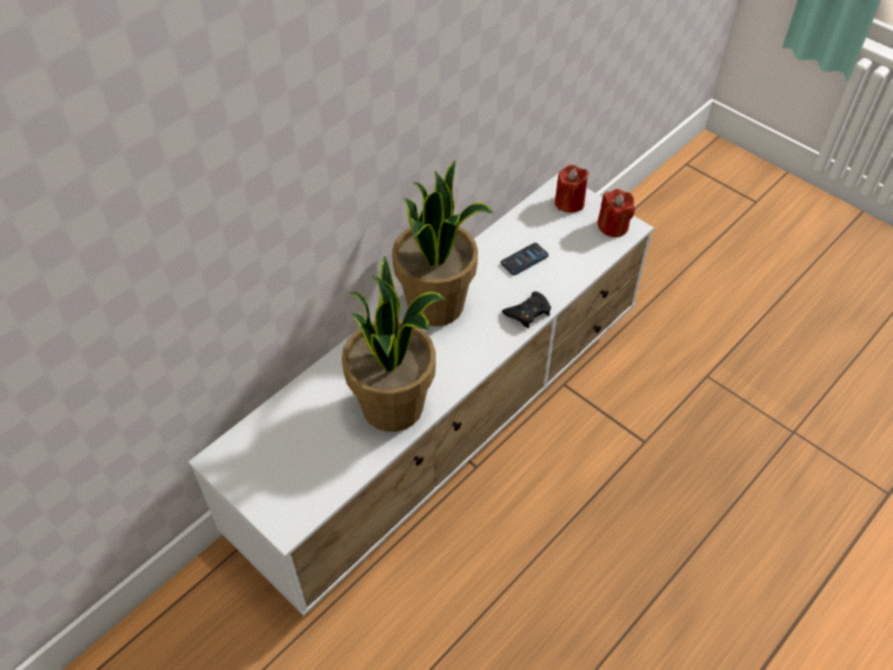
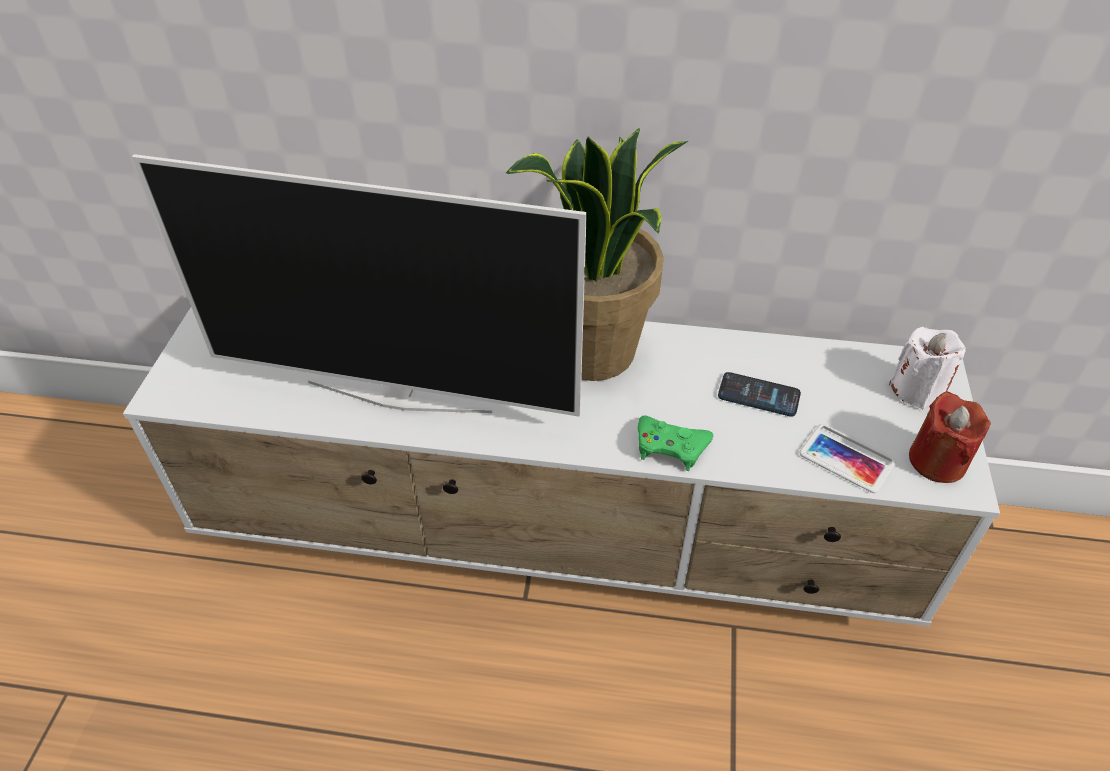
camera: 55 degrees right, 5 degrees down
potted plant [342,256,446,432] -> television [132,154,587,417]
black game controller [502,291,551,328] -> green game controller [638,415,713,471]
red candle [555,165,589,213] -> white candle [889,327,966,410]
none -> phone [800,424,896,493]

